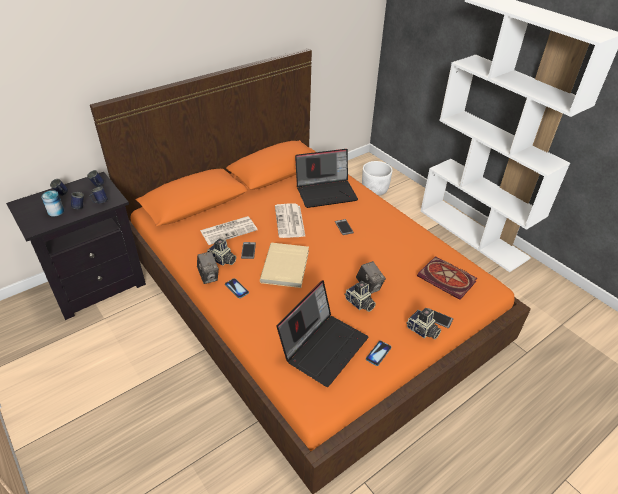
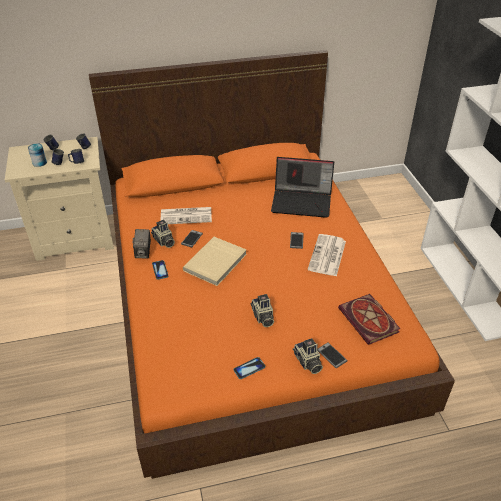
camera: 25 degrees right, 0 degrees up
black nightstand [6,172,146,320] -> beige nightstand [5,137,114,261]
newspaper [275,204,306,238] -> newspaper moved to [308,234,346,277]
laptop [276,280,369,387] -> none
camera [356,261,386,294] -> none
white planter [362,161,393,196] -> none

